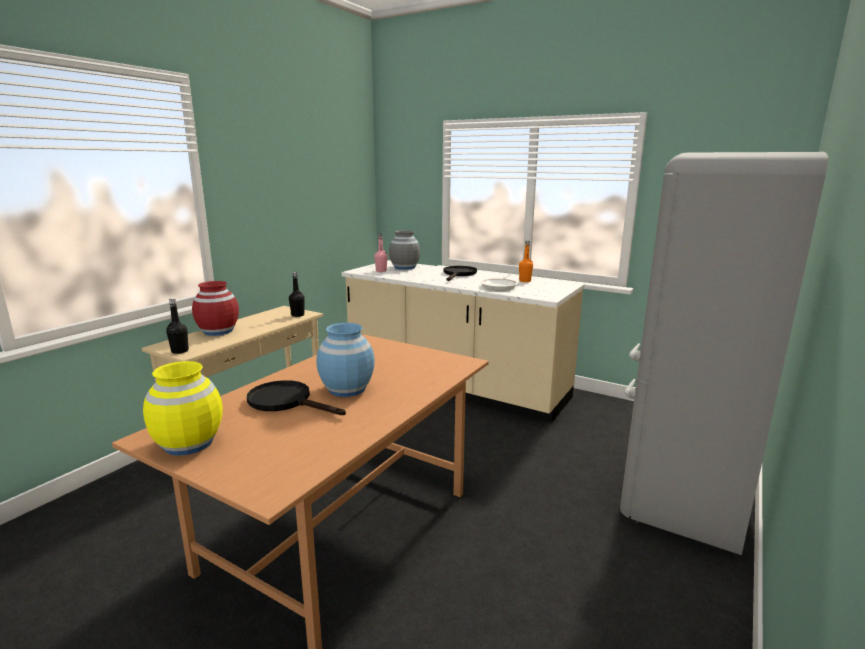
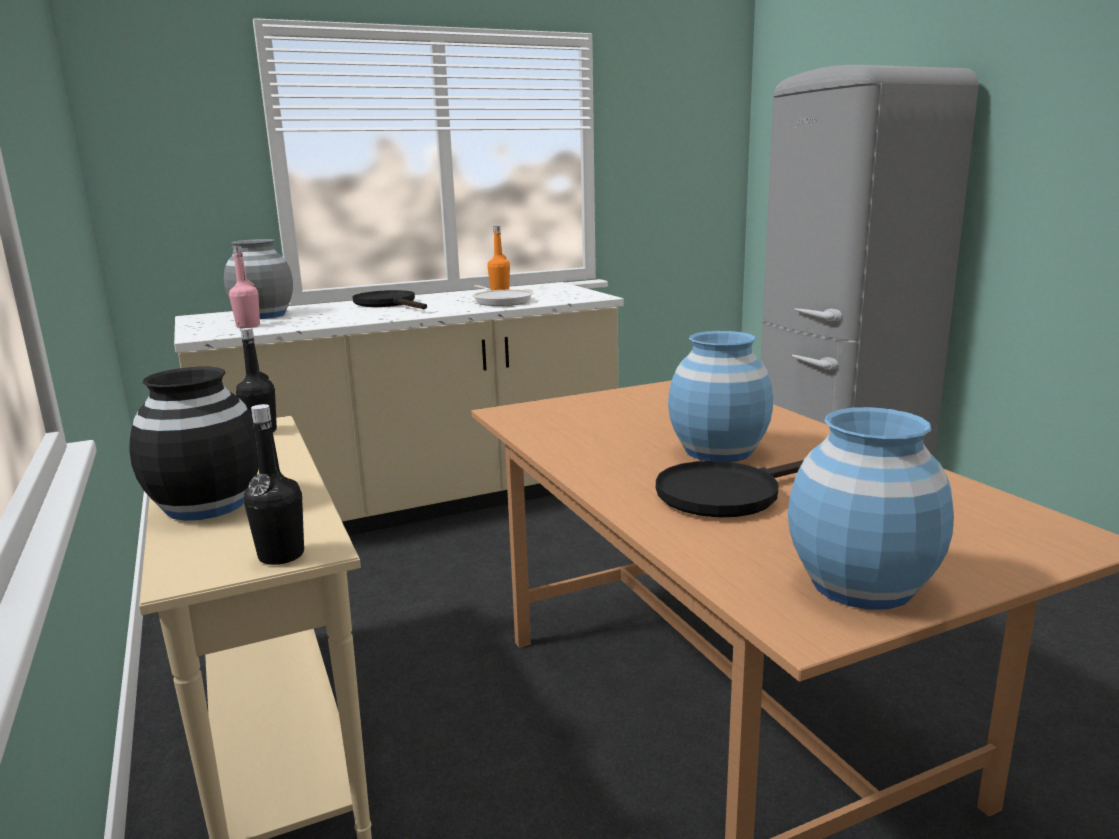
camera: 55 degrees left, 0 degrees up
yellow vase [143,361,223,456] -> blue vase [788,407,954,610]
red vase [192,281,239,336] -> black vase [129,367,259,521]

